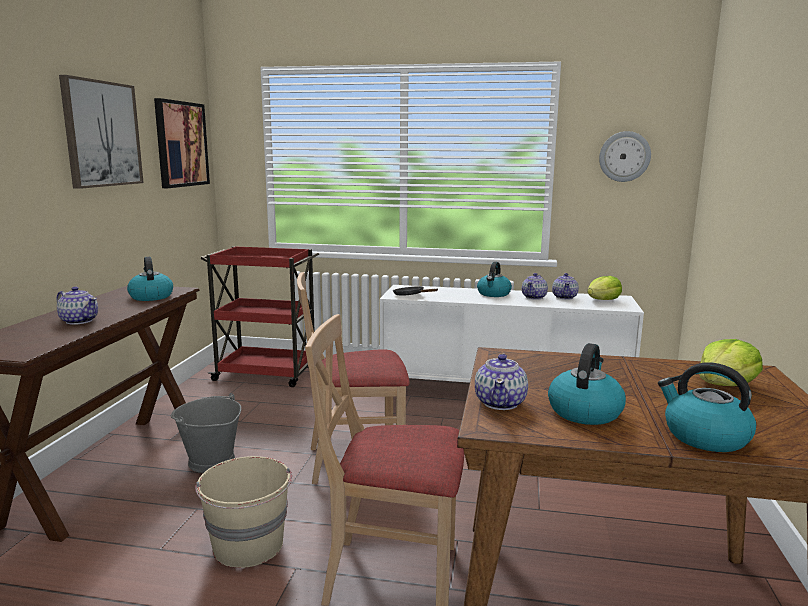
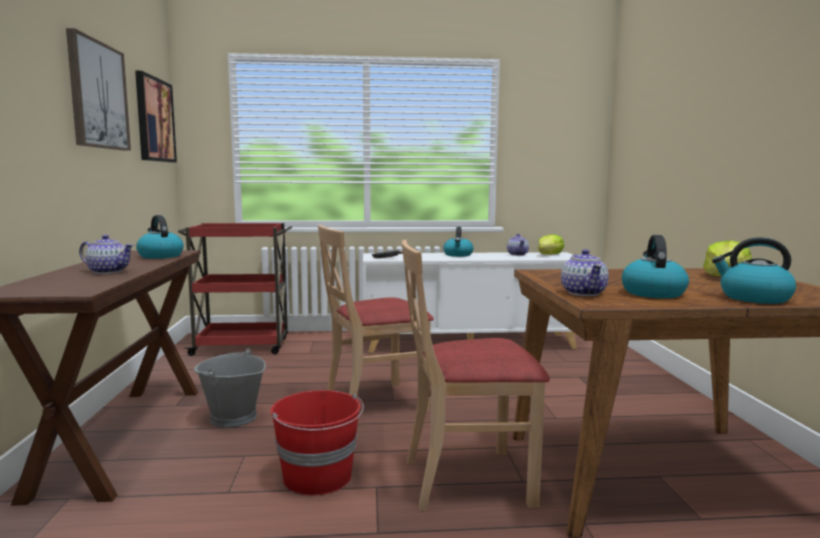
camera: 15 degrees left, 5 degrees down
beige bucket [195,456,292,568] -> red bucket [271,390,364,495]
teapot [522,273,548,300] -> none
wall clock [599,131,651,182] -> none

